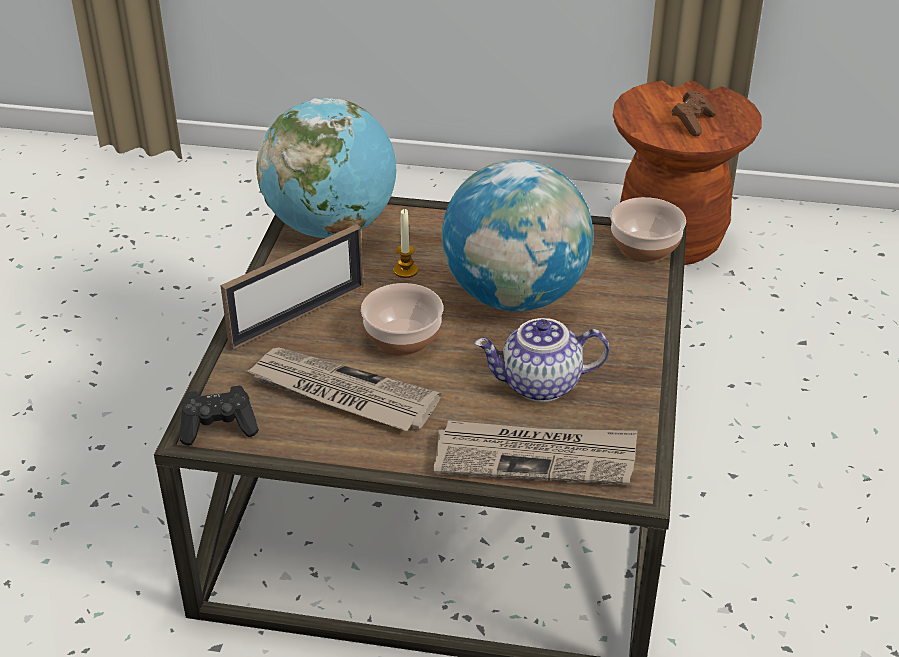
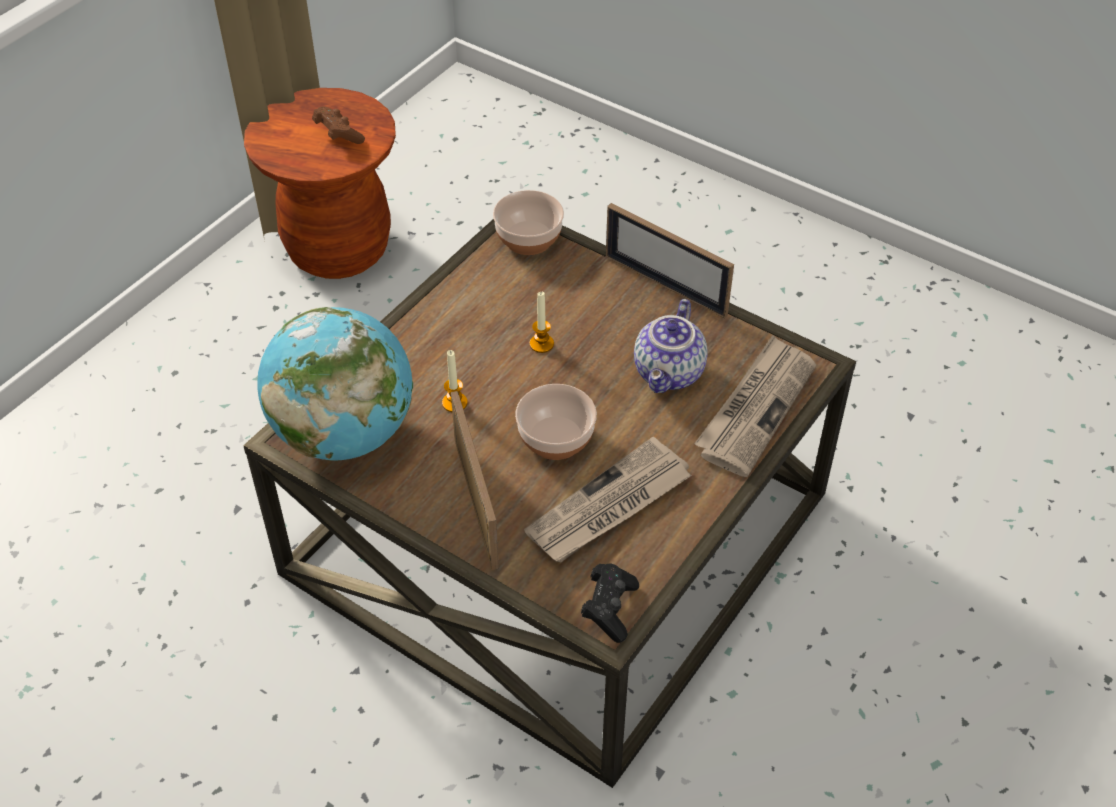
camera: 65 degrees left, 10 degrees up
globe [442,159,593,311] -> candle [530,292,554,353]
none -> picture frame [606,203,734,318]

